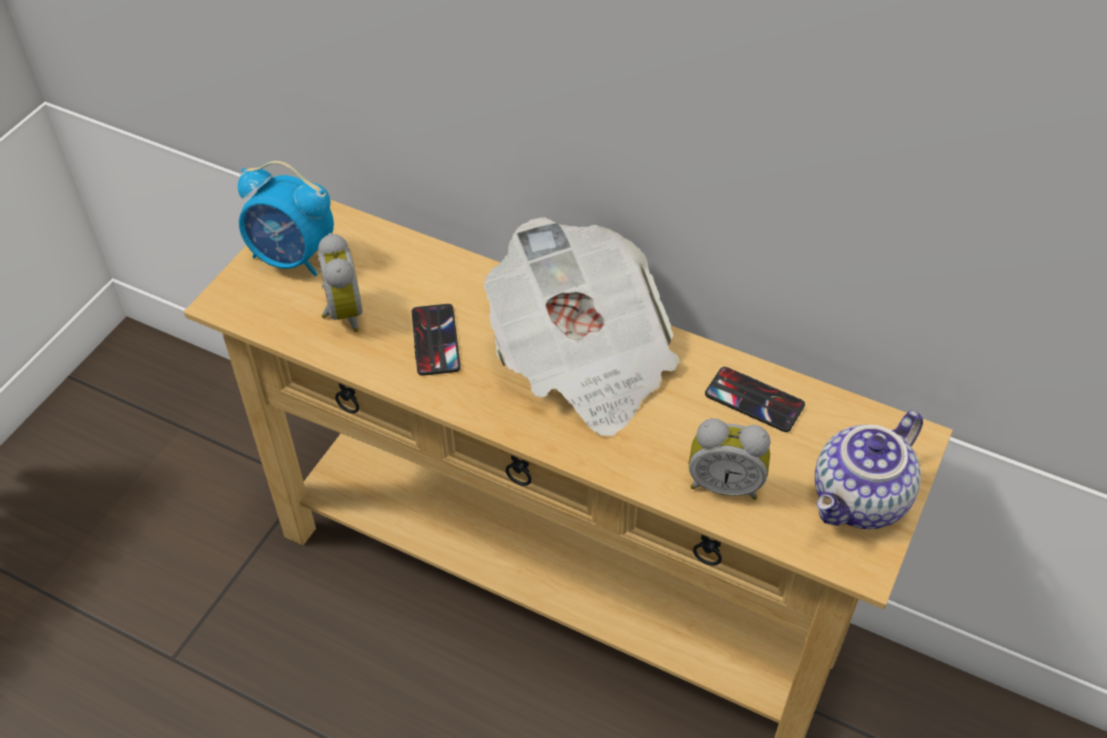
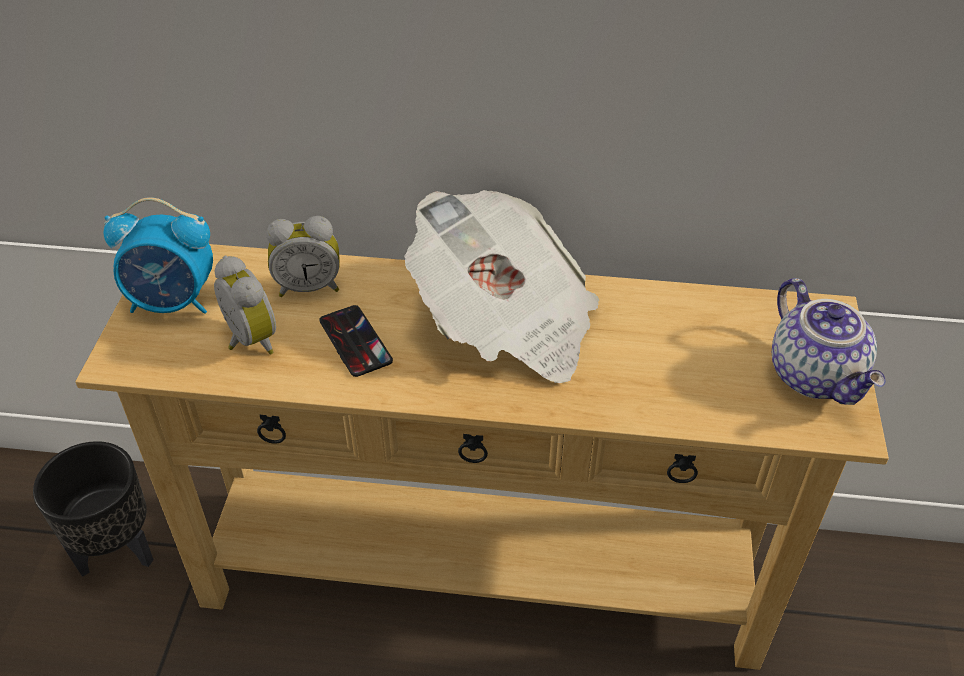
camera: 20 degrees left, 5 degrees down
alarm clock [689,418,770,500] -> alarm clock moved to [266,216,340,297]
phone [705,367,805,432] -> none
teapot [815,411,923,529] -> teapot turned 45 degrees counterclockwise [772,278,885,405]
none -> black planter [33,441,154,577]

